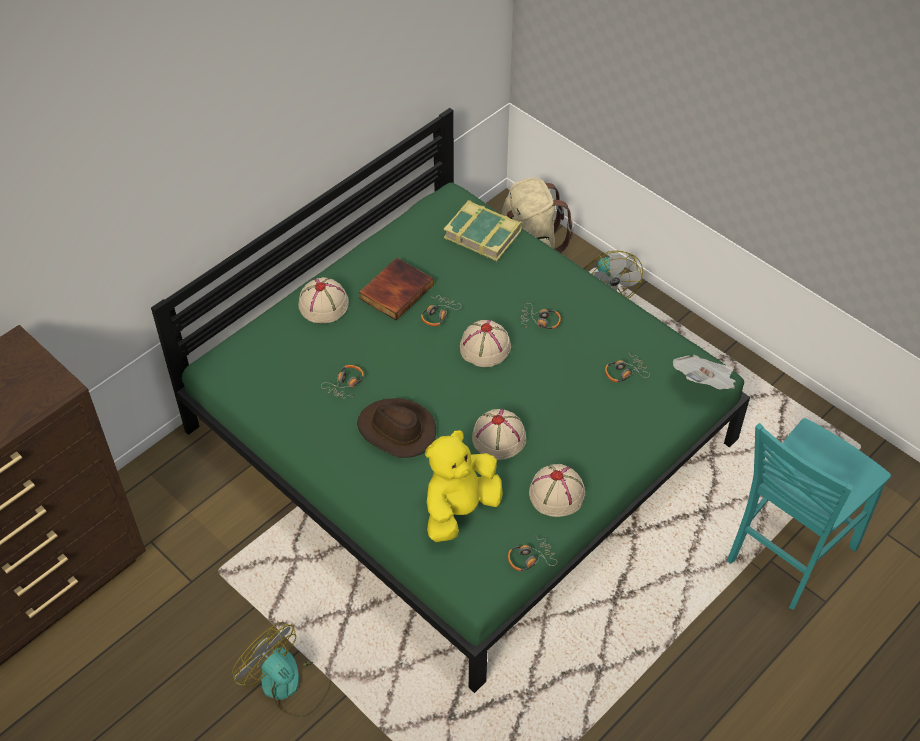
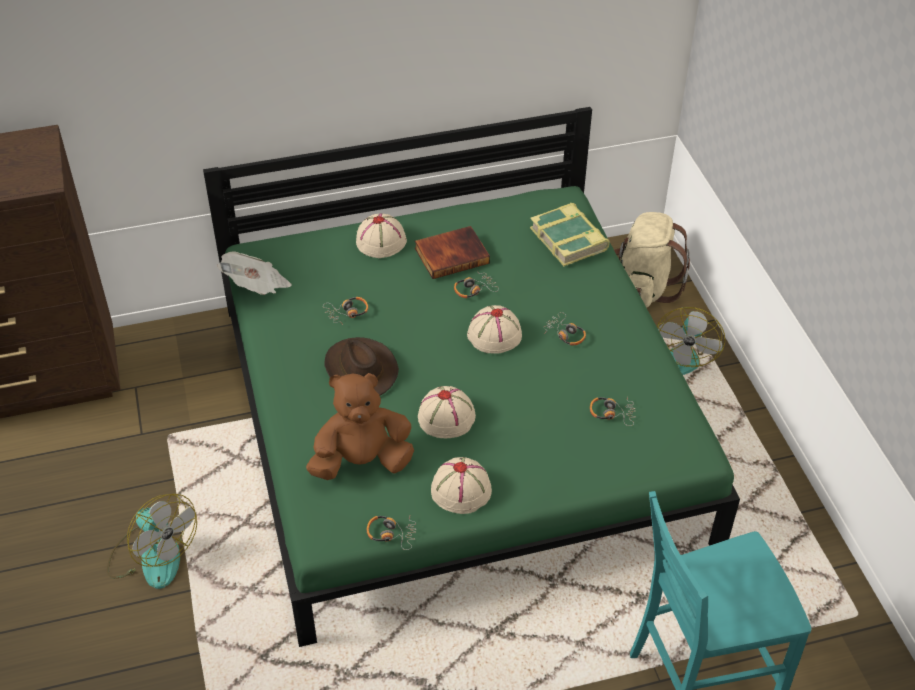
camera: 30 degrees right, 5 degrees down
fan [232,622,332,717] -> fan turned 150 degrees clockwise [107,494,197,589]
yellow plush toy [425,430,503,542] -> brown plush toy [306,373,414,480]
newspaper [673,355,736,390] -> newspaper moved to [217,251,292,295]

